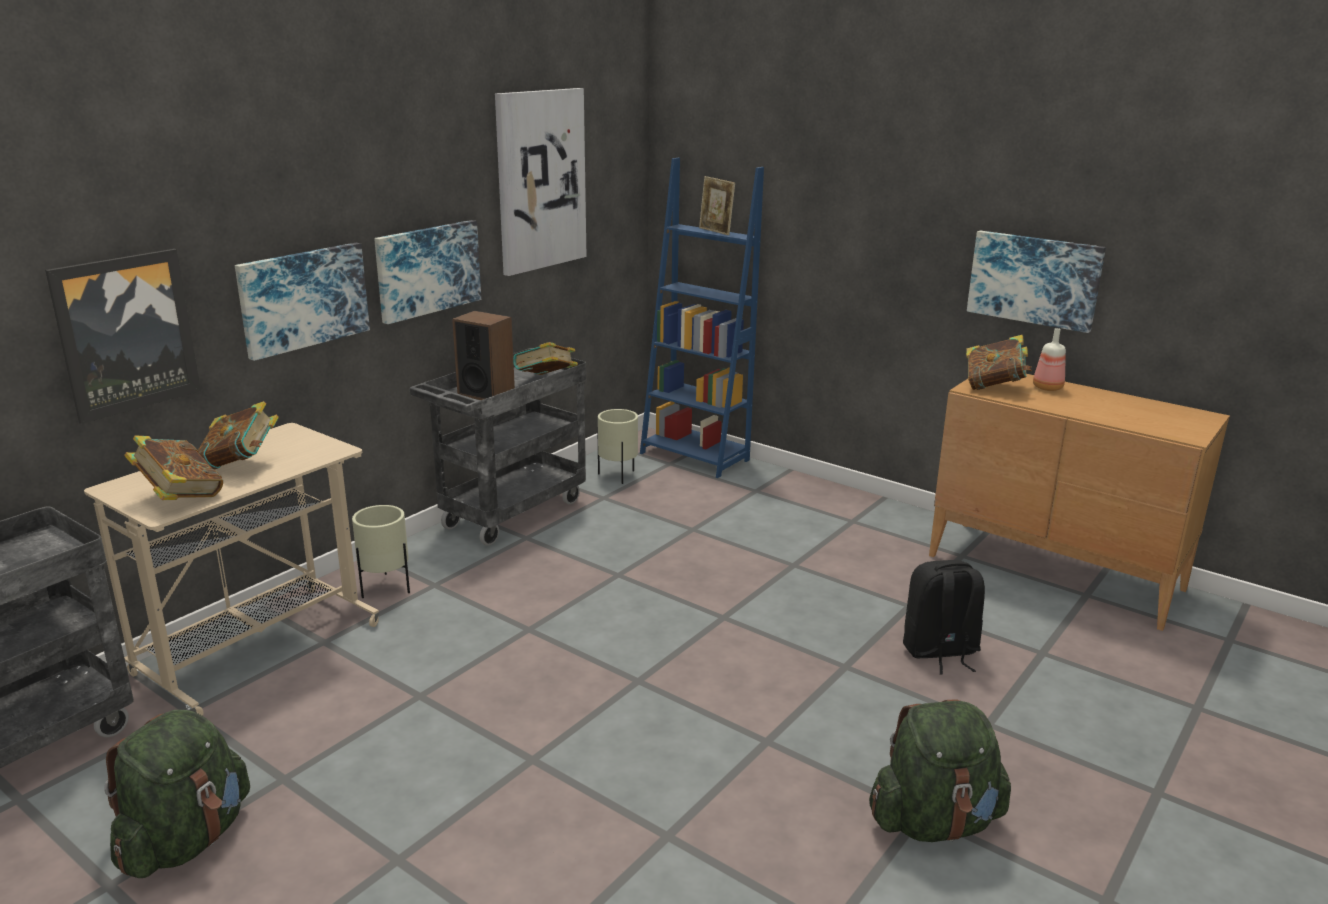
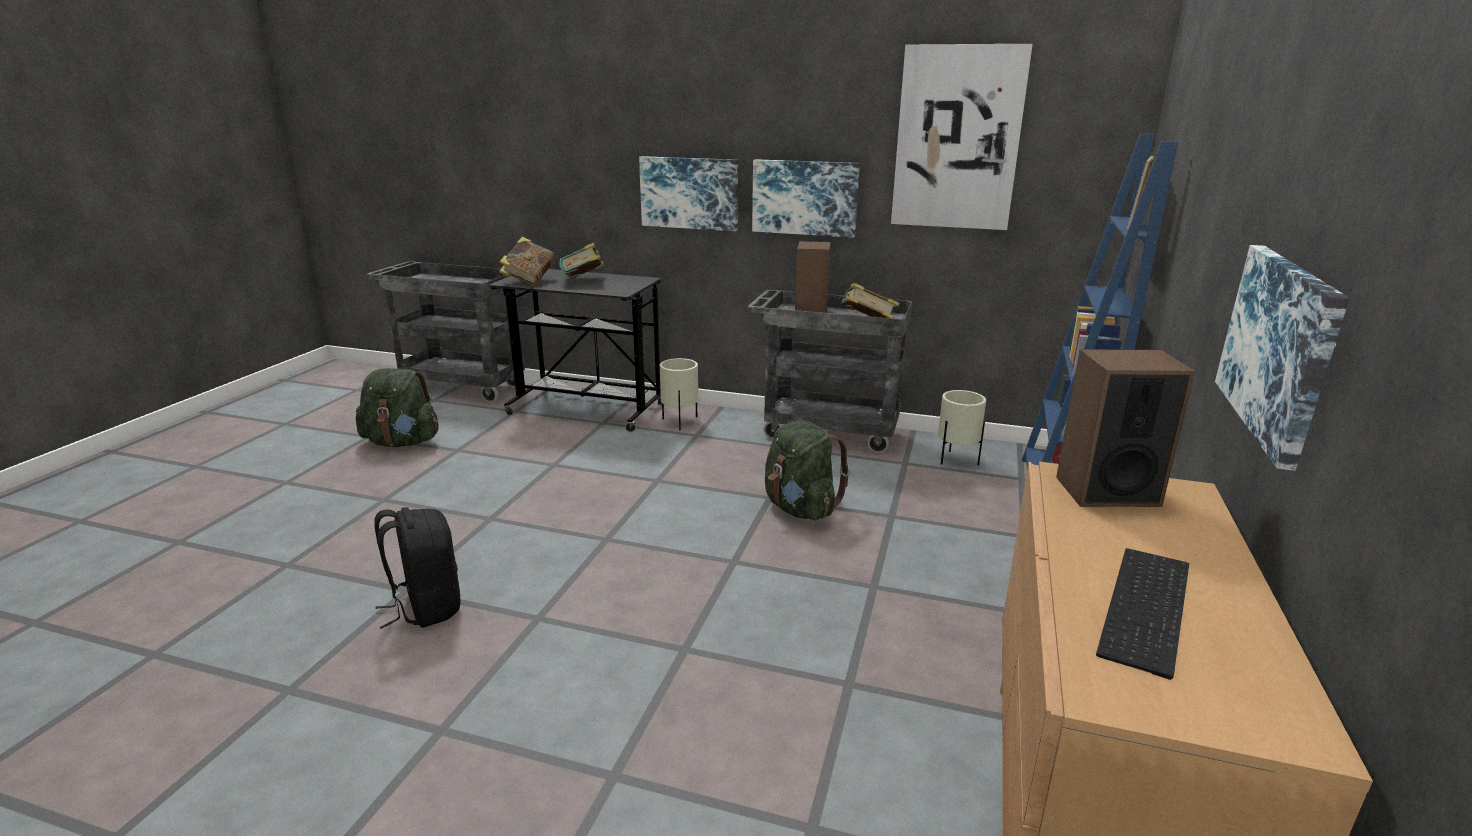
camera: 70 degrees right, 0 degrees up
picture [45,249,201,424] -> none
beige desk [84,423,379,716] -> black desk [490,269,662,432]
green backpack [869,699,1011,842] -> green backpack moved to [765,420,850,520]
black backpack [903,560,985,675] -> black backpack moved to [374,507,460,629]
book [966,335,1032,390] -> speaker [1056,349,1195,507]
bottle [1033,328,1066,391] -> none
none -> keyboard [1096,548,1189,680]

